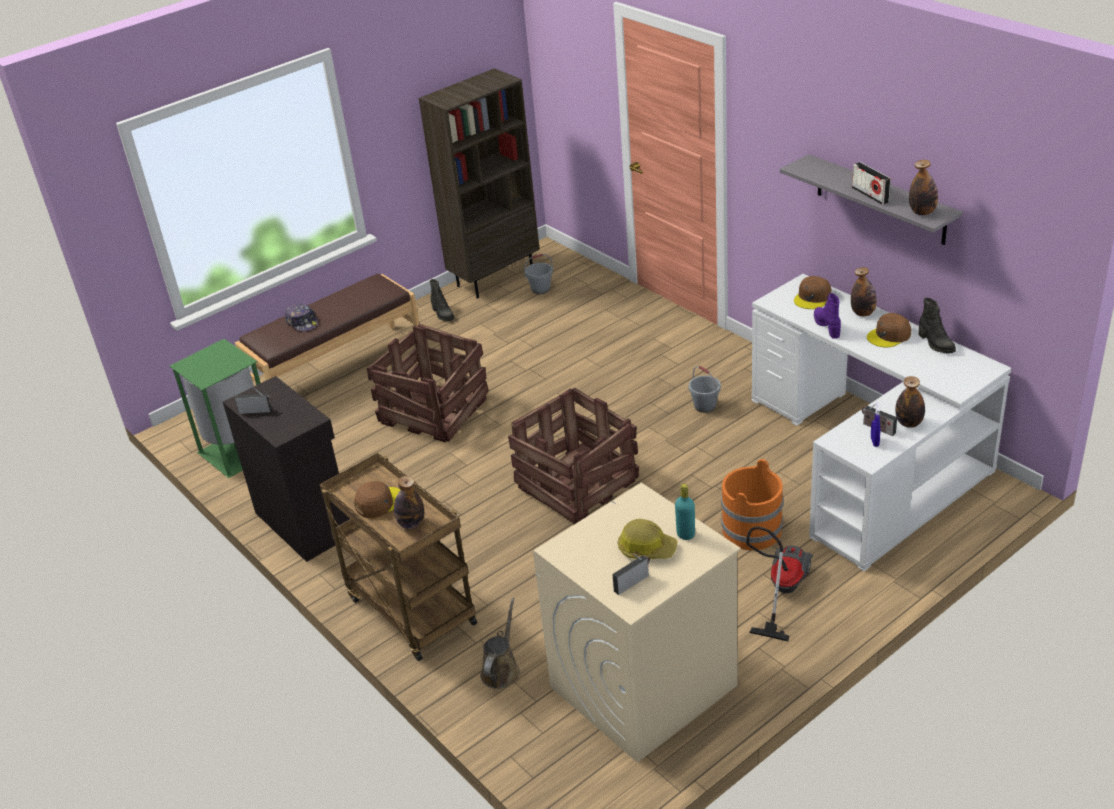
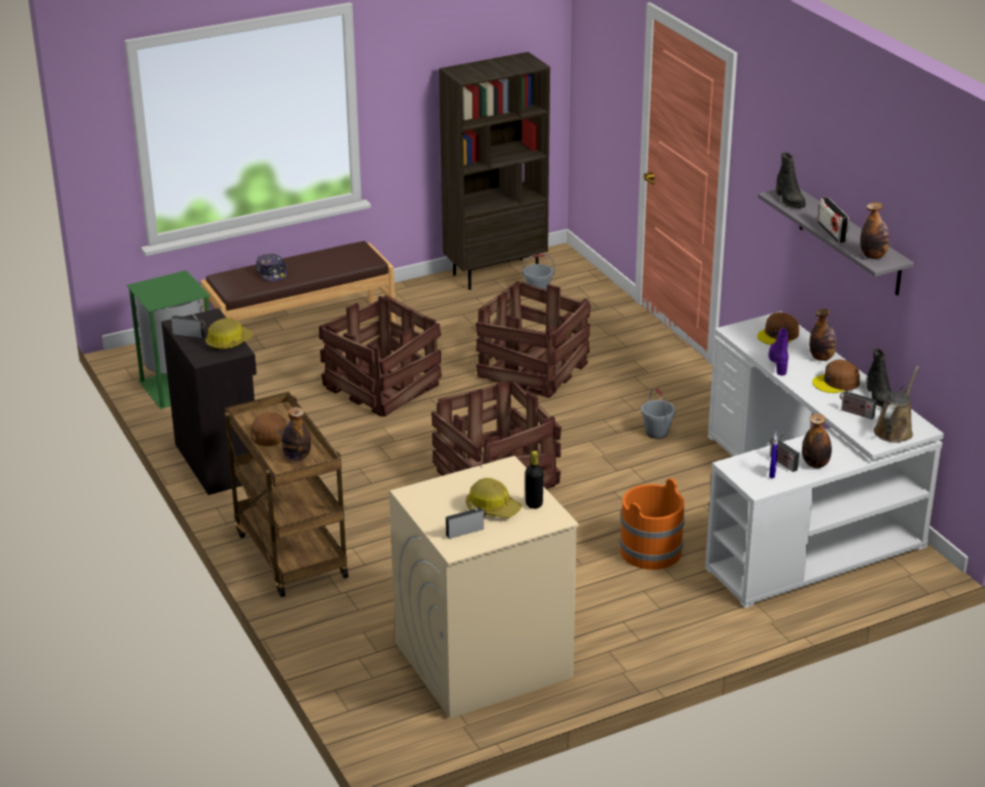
camera: 10 degrees right, 5 degrees down
black boot [430,279,455,321] -> black boot moved to [776,152,806,208]
brown watering can [480,598,520,689] -> brown watering can moved to [874,366,919,443]
turquoise bottle [675,484,695,540] -> black bottle [525,451,544,509]
vacuum cleaner [746,527,813,641] -> none
none -> hard hat [205,318,253,350]
none -> crate [476,281,591,398]
none -> radio [840,386,877,419]

